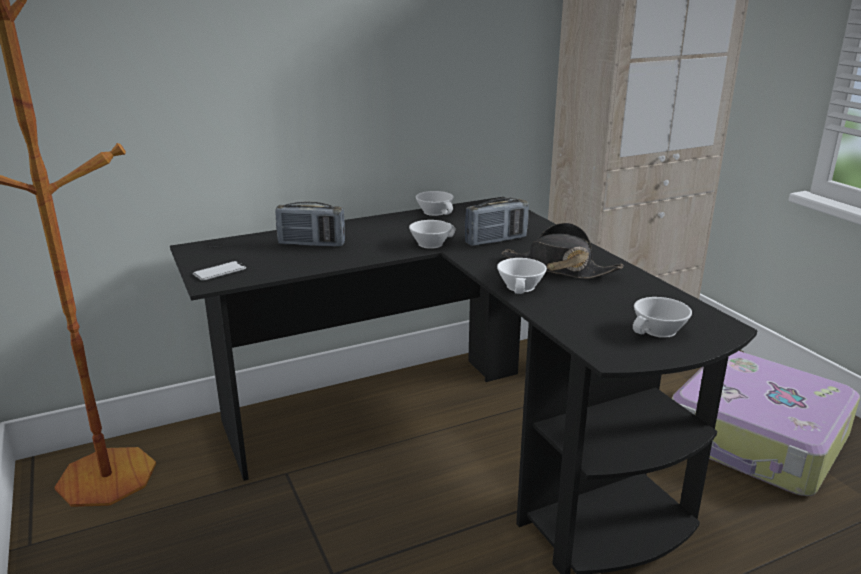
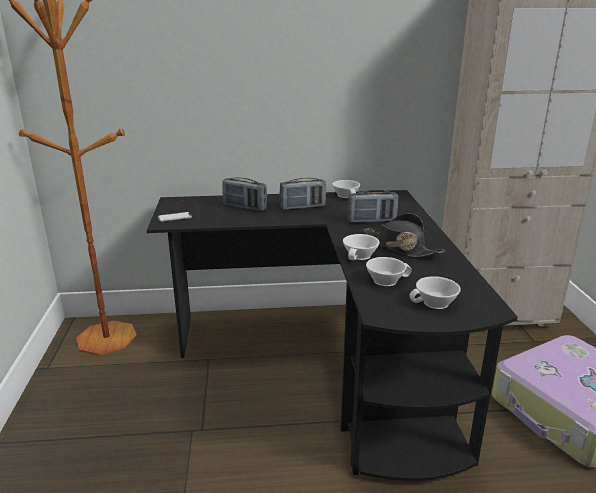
camera: 20 degrees right, 0 degrees up
white cup [409,220,455,249] -> white cup moved to [366,257,412,286]
none -> radio [280,177,326,210]

